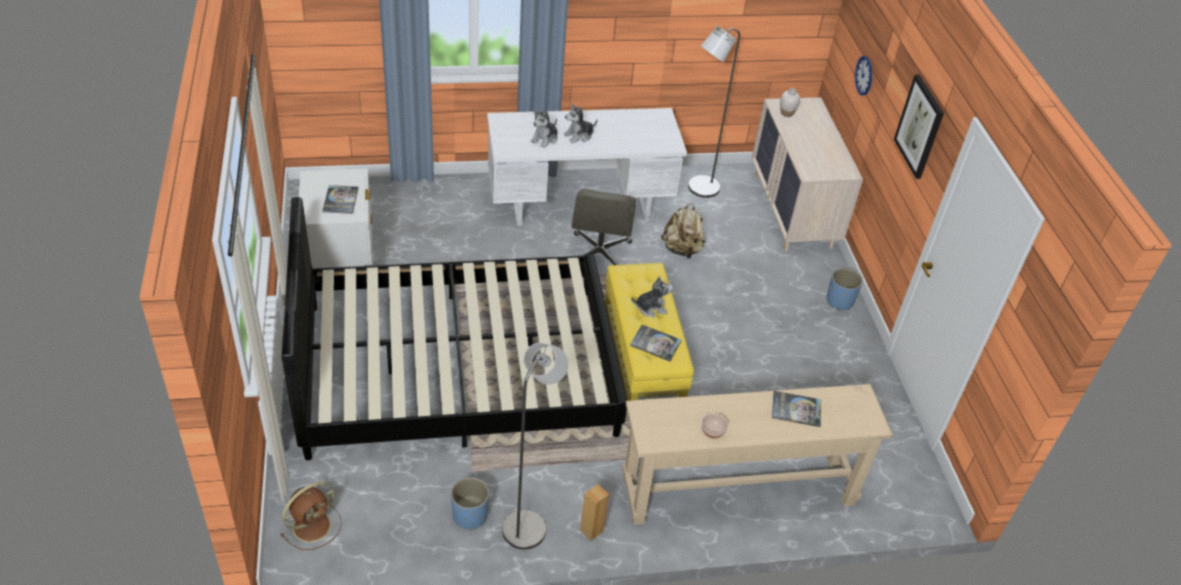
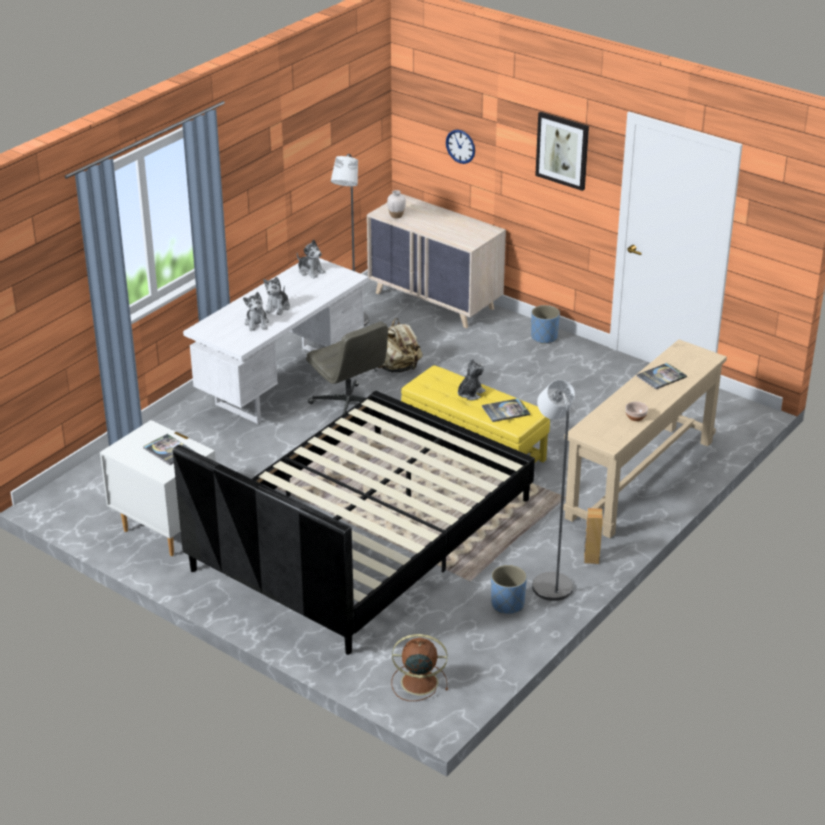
camera: 40 degrees left, 10 degrees down
brown fan [280,482,342,550] -> brown fan turned 90 degrees counterclockwise [392,634,448,701]
none -> plush toy [297,239,325,278]

